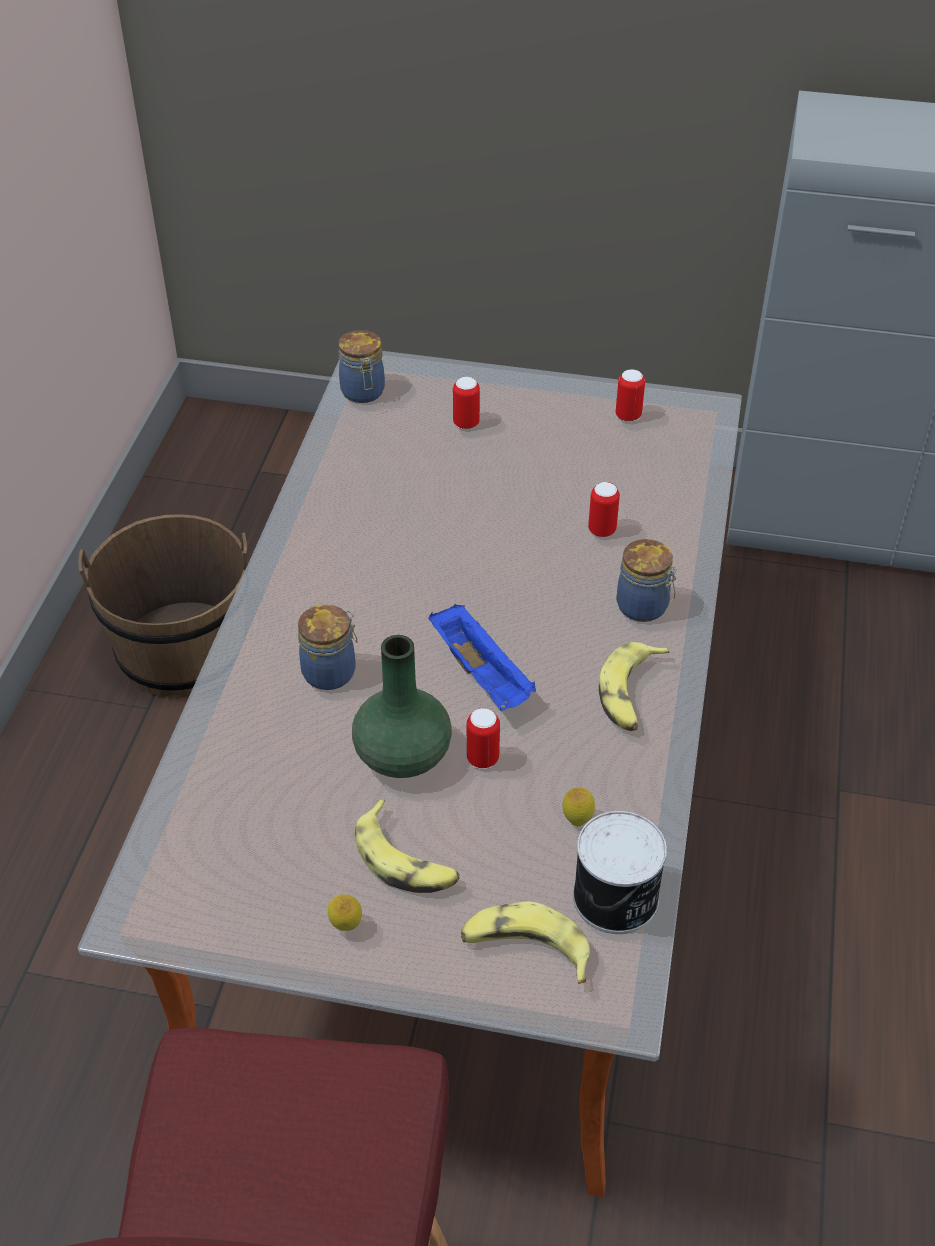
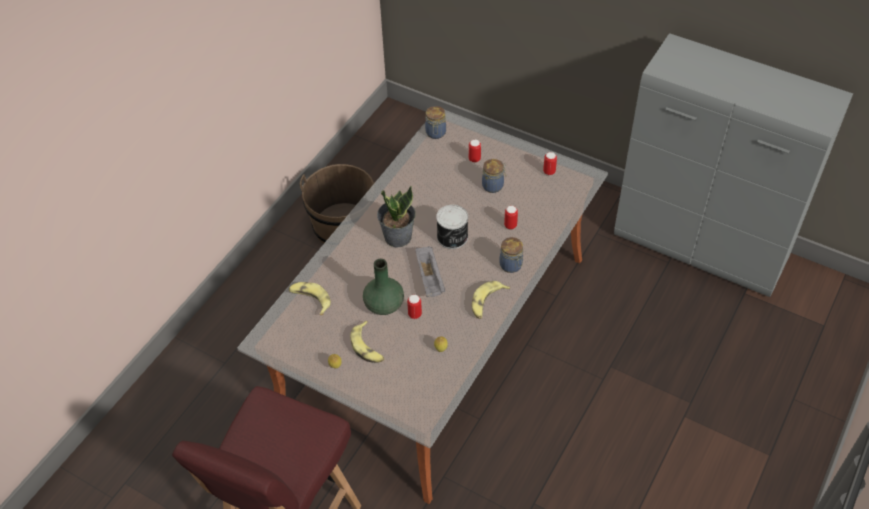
camera: 20 degrees right, 5 degrees up
jar [298,604,358,690] -> jar moved to [482,159,506,193]
blue tray [428,604,536,710] -> grey tray [415,246,445,297]
banana [461,901,590,984] -> banana moved to [289,282,331,315]
can [573,811,667,934] -> can moved to [436,205,468,249]
none -> potted plant [377,186,416,247]

